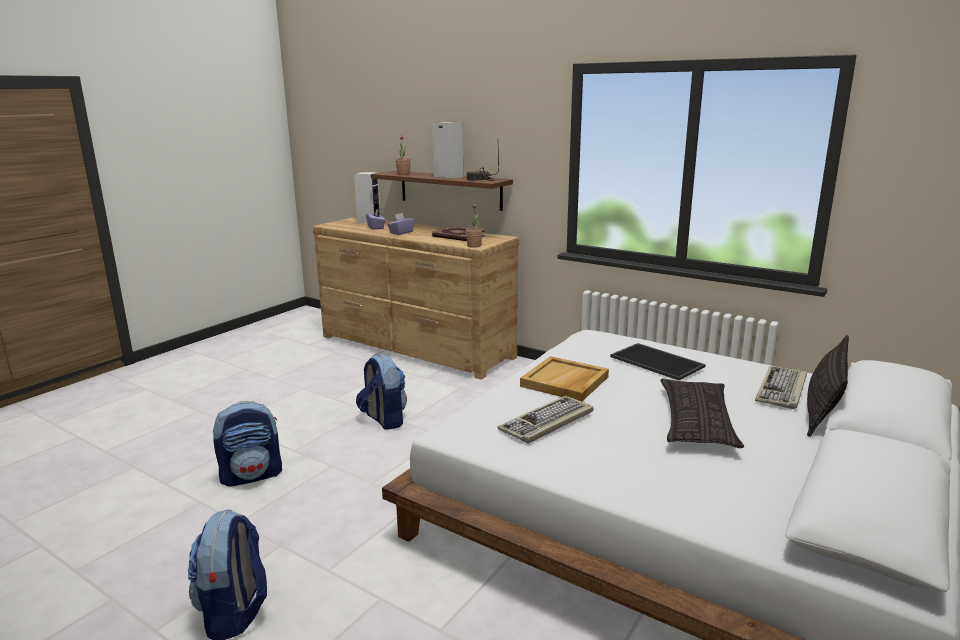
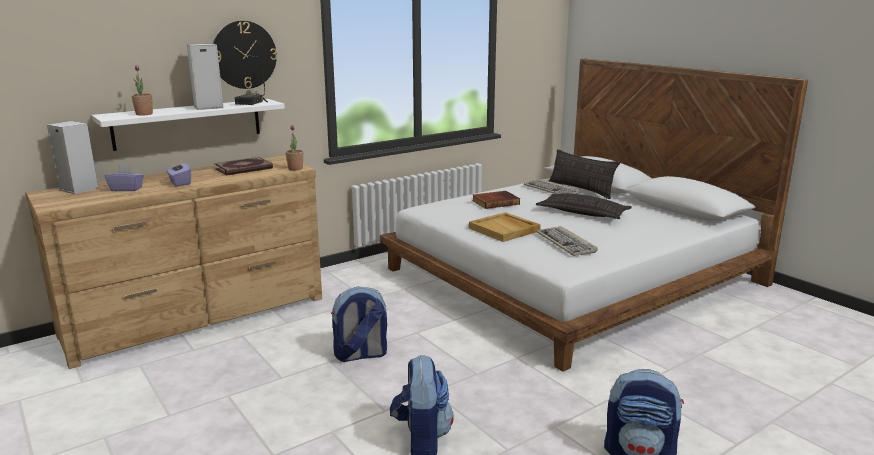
camera: 70 degrees left, 0 degrees up
brown shelf [371,171,513,211] -> white shelf [92,99,285,151]
tray [610,343,706,380] -> book [472,191,520,209]
none -> wall clock [213,21,277,89]

